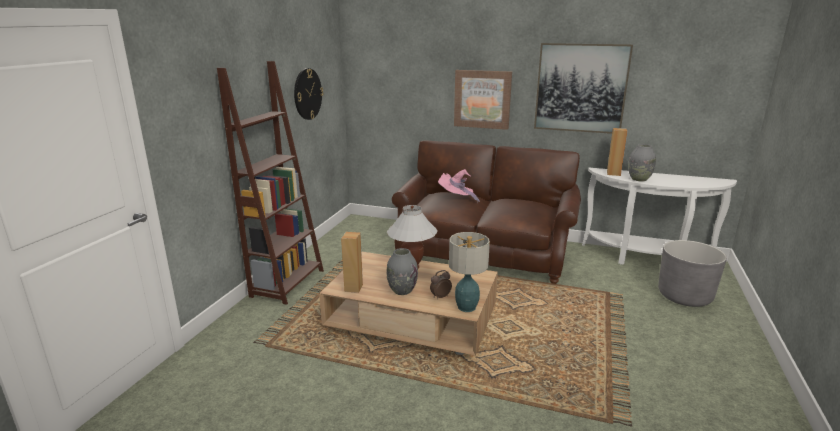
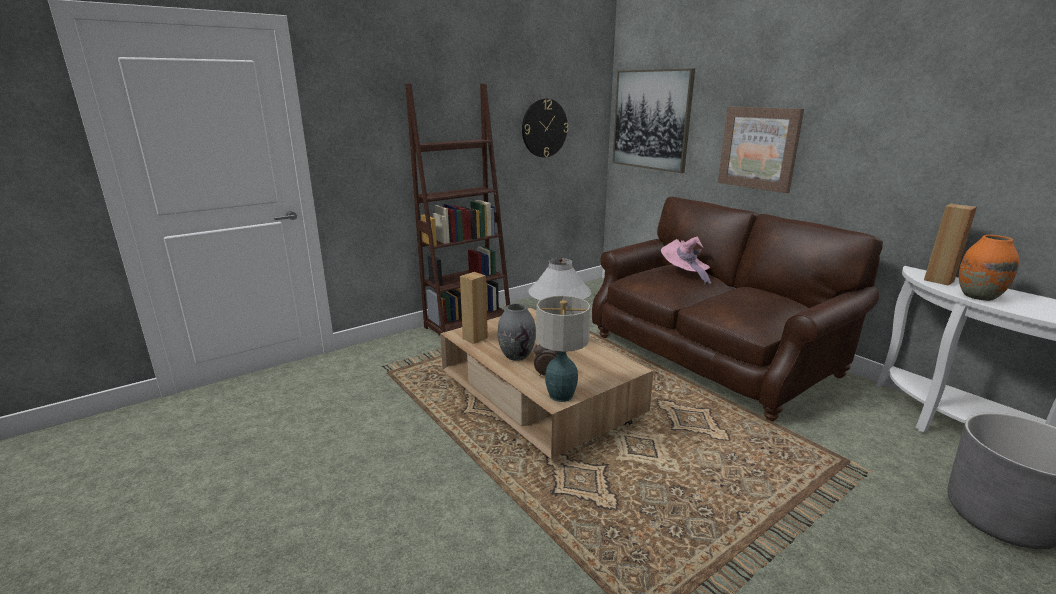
camera: 35 degrees right, 0 degrees up
picture [534,43,633,134] -> picture moved to [612,68,695,173]
grey vase [628,144,656,182] -> orange vase [959,235,1019,301]

